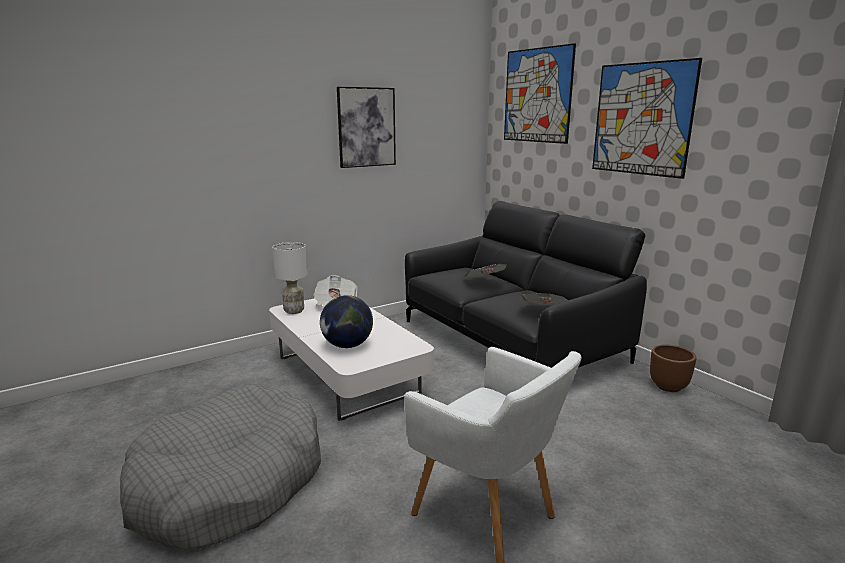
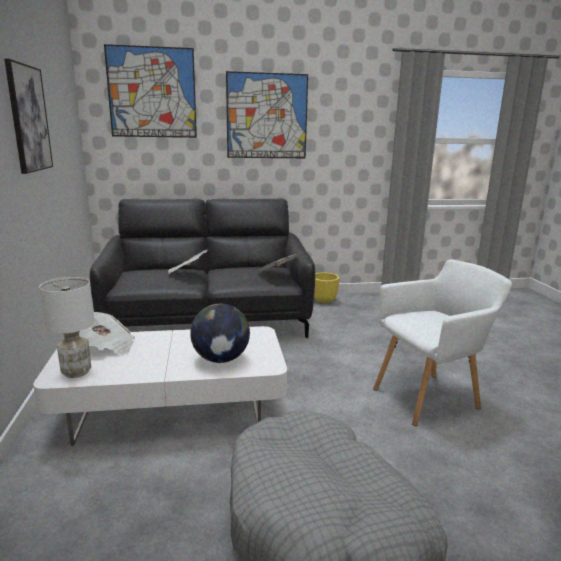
camera: 65 degrees left, 0 degrees up
brown planter [650,345,696,392] -> yellow planter [314,273,339,303]

